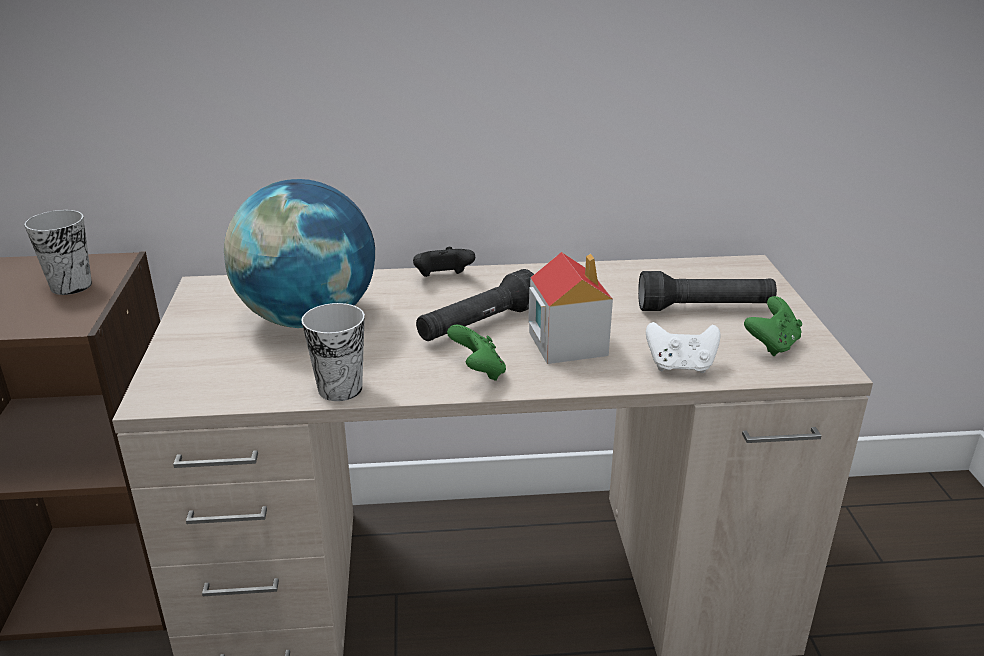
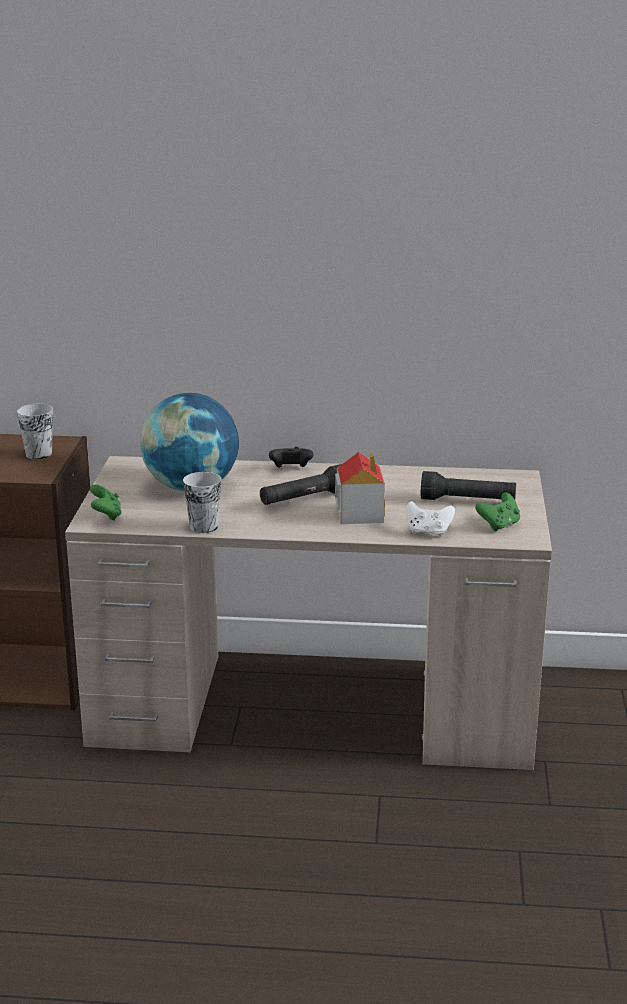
camera: 10 degrees right, 5 degrees down
green game controller [447,325,506,381] -> green game controller moved to [90,484,122,521]

